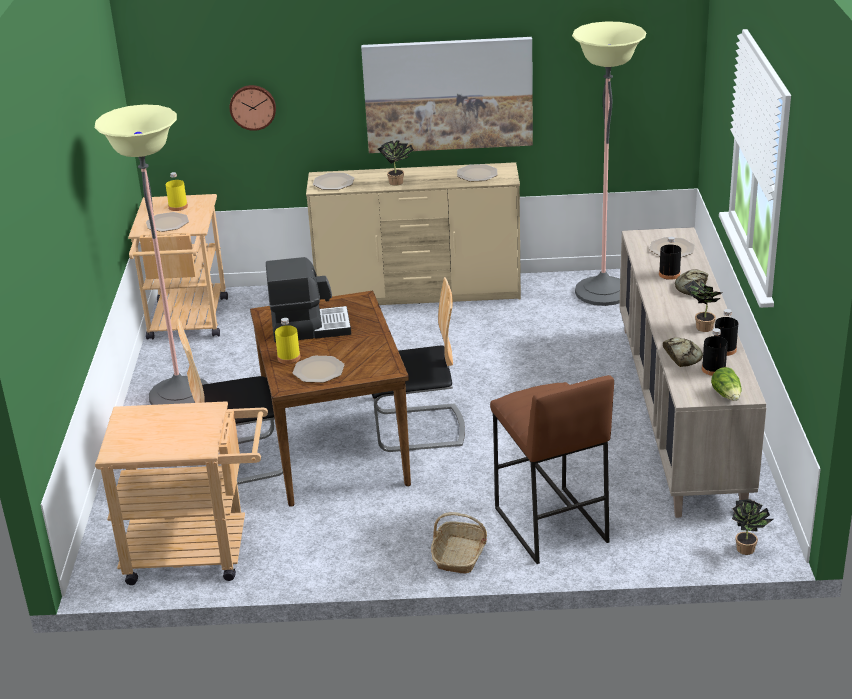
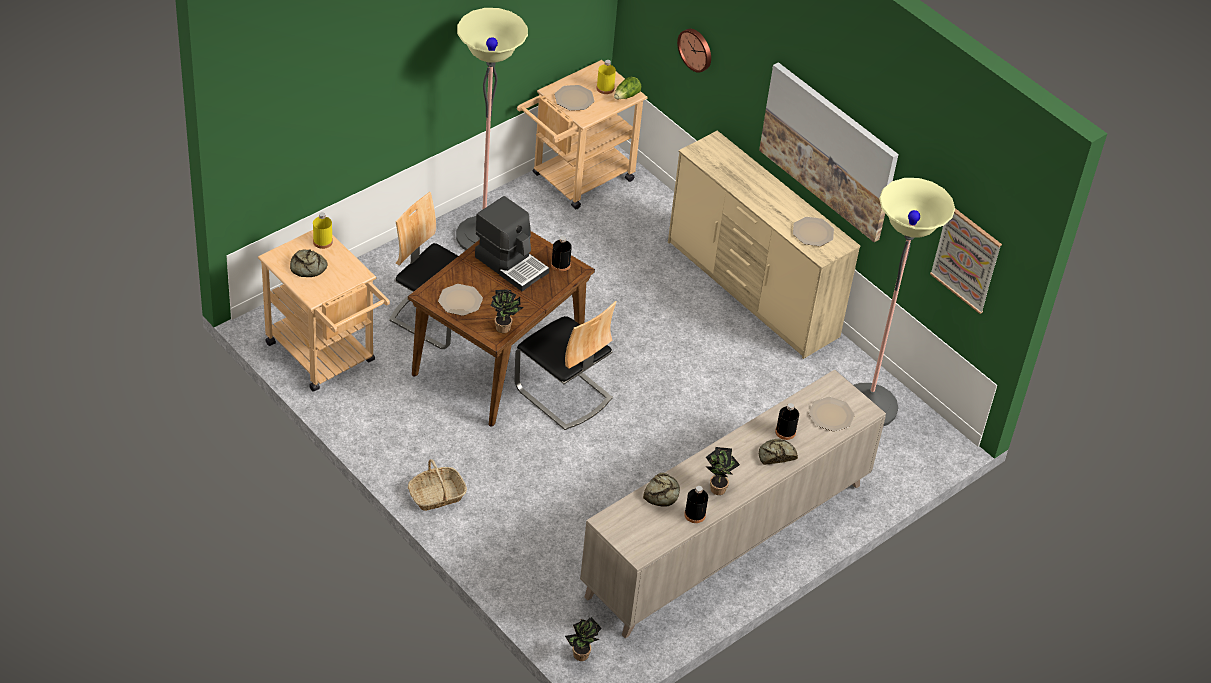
camera: 45 degrees right, 15 degrees up
yellow bottle [275,318,300,364] -> yellow bottle moved to [313,212,333,249]
plate [313,173,354,190] -> none
potted plant [378,141,414,186] -> potted plant moved to [491,289,524,333]
brown stool [490,375,614,564] -> none
black bottle [702,328,728,376] -> black bottle moved to [551,236,572,272]
lettuce [711,367,742,401] -> lettuce moved to [614,77,641,99]
none -> bread [290,249,328,277]
none -> picture [930,208,1002,314]

